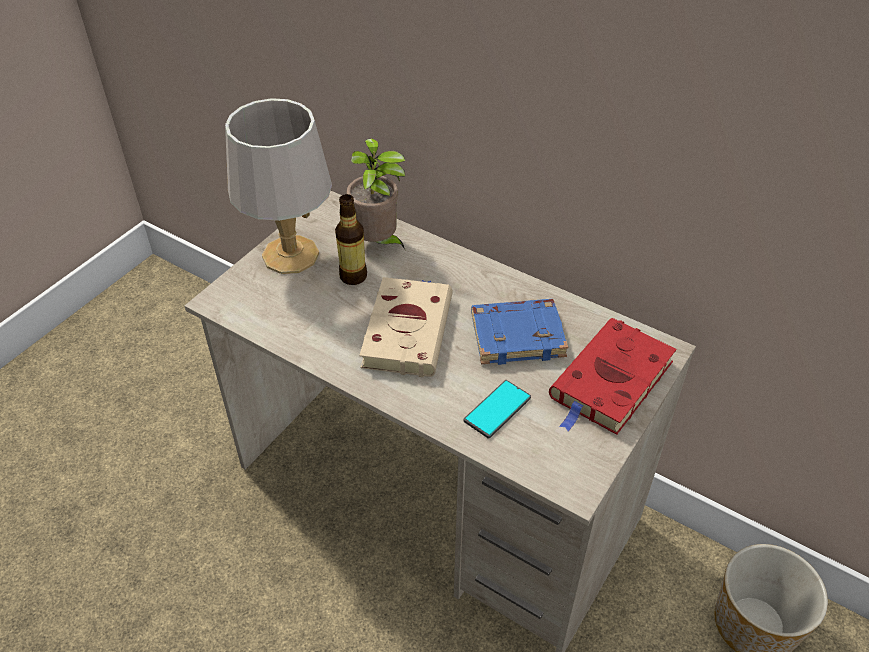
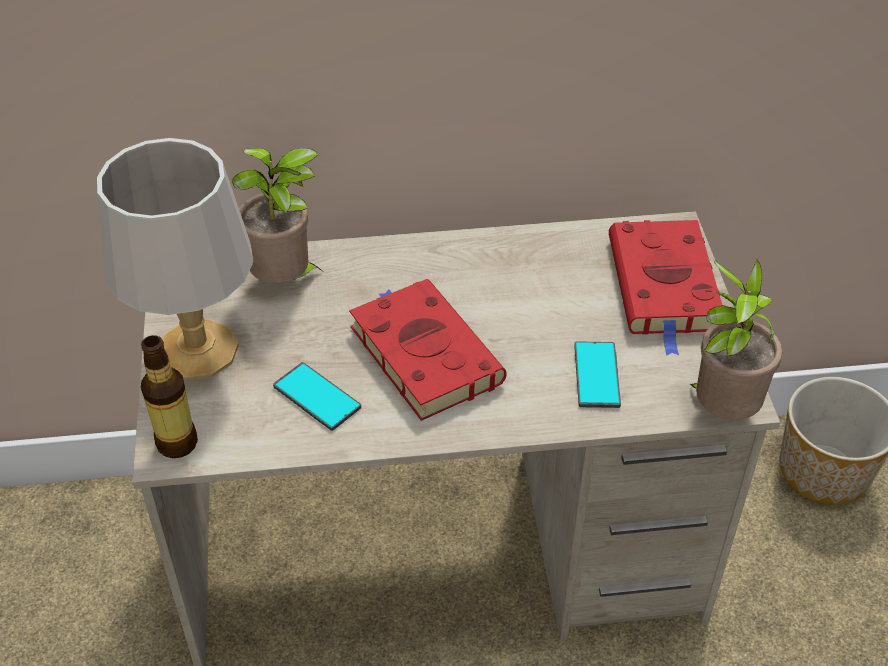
camera: 40 degrees left, 0 degrees up
bottle [335,194,367,285] -> bottle moved to [141,335,198,458]
beige book [359,277,453,377] -> red book [349,279,507,421]
blue book [471,299,568,365] -> none
none -> phone [273,362,361,431]
none -> potted plant [690,260,782,420]

